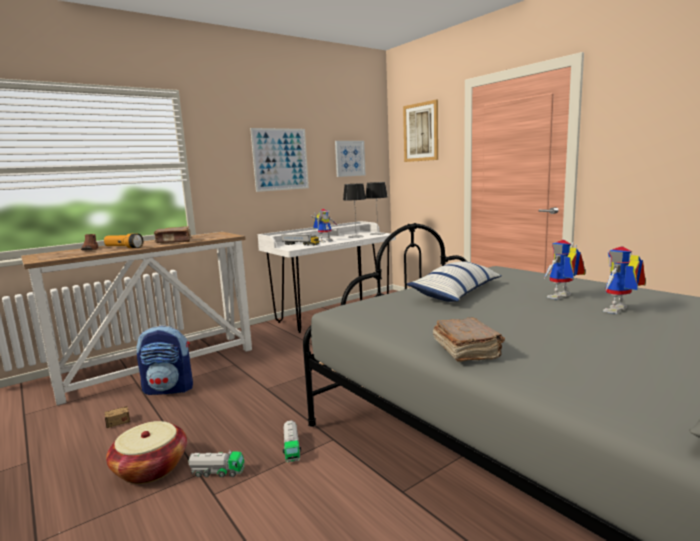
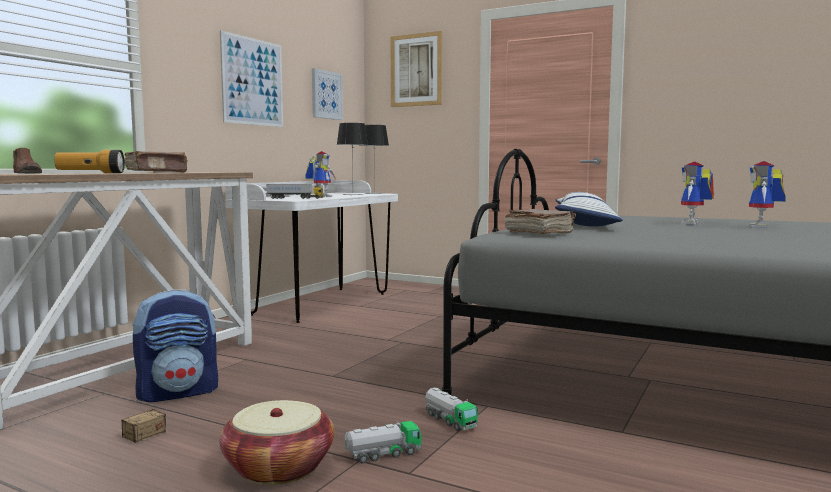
camera: 25 degrees left, 5 degrees down
brown book [433,317,505,362] -> brown book moved to [504,209,576,234]

